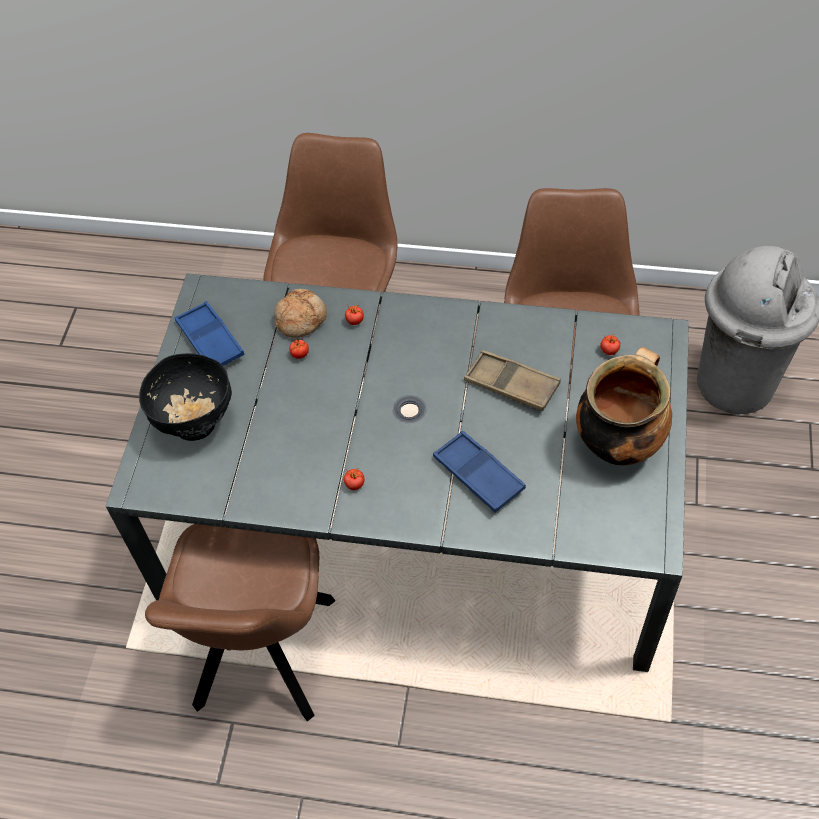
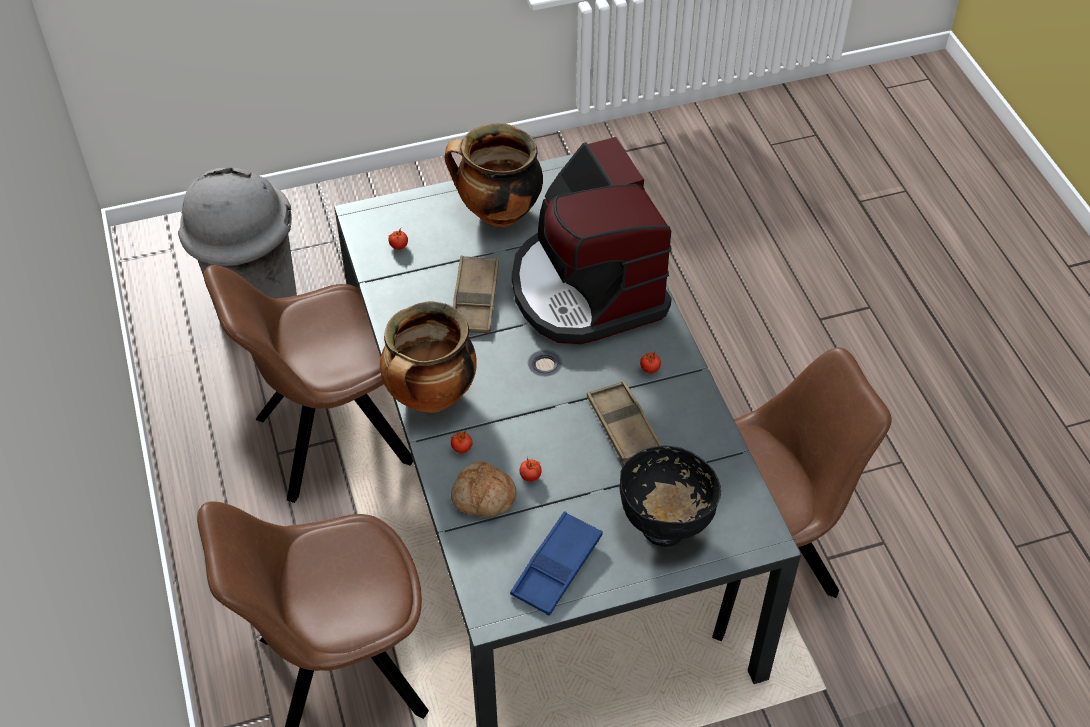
camera: 120 degrees left, 5 degrees down
blue tray [433,431,526,512] -> coffee machine [512,137,672,344]
none -> cooking pot [380,302,477,413]
none -> brown tray [587,381,662,463]

